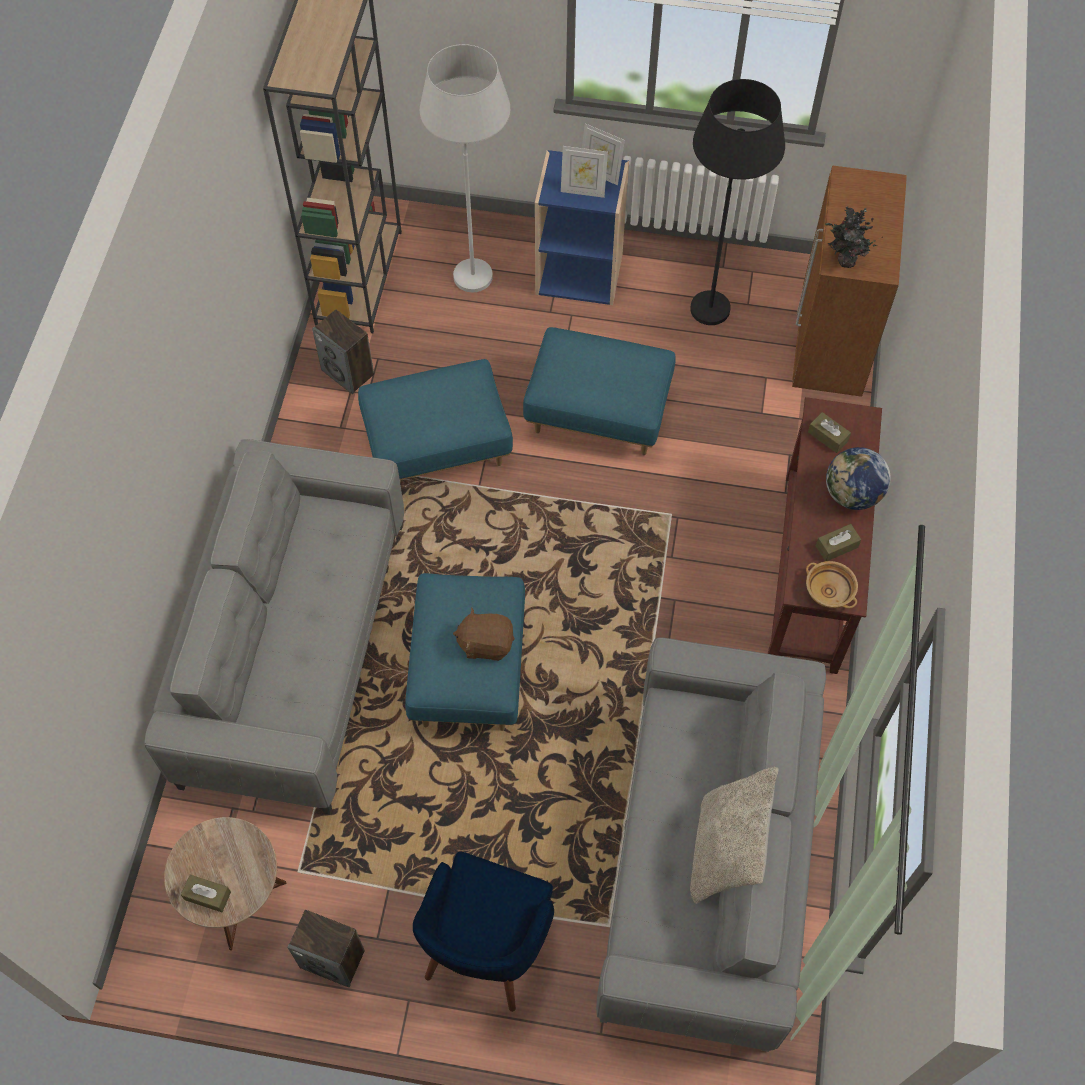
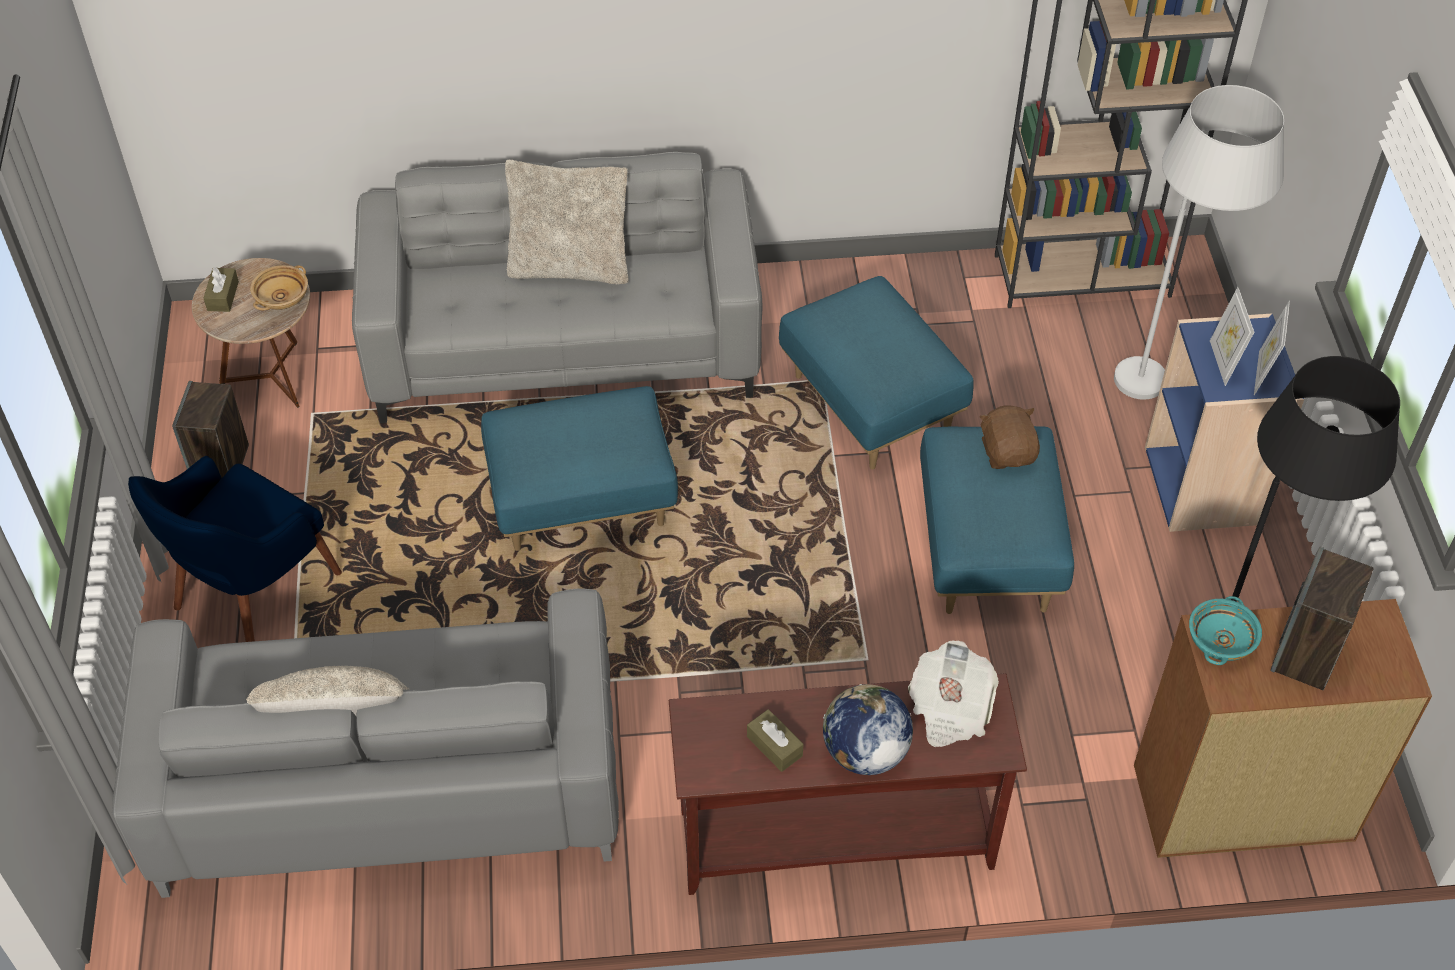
camera: 75 degrees right, 10 degrees down
speaker [312,310,374,394] -> speaker moved to [1270,547,1374,690]
blue armchair [413,852,554,1012] -> blue armchair turned 60 degrees counterclockwise [128,456,342,642]
brown plush toy [453,607,515,661] -> brown plush toy moved to [980,406,1040,469]
beige bowl [806,561,858,609] -> beige bowl moved to [250,265,308,311]
brown tissue box [808,412,851,453] -> newspaper [908,640,999,747]
potted plant [825,206,877,268] -> turquoise bowl [1189,596,1262,665]
none -> beige pillow [505,160,629,284]

